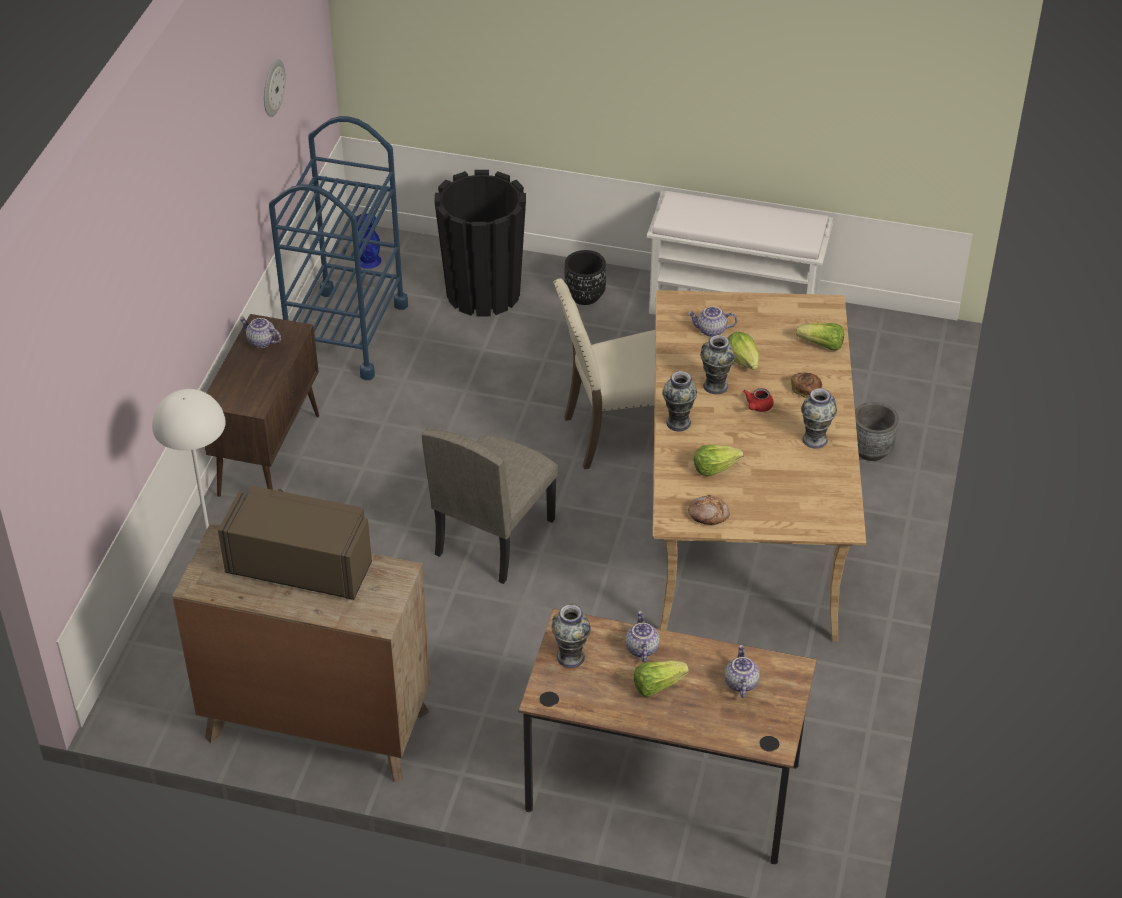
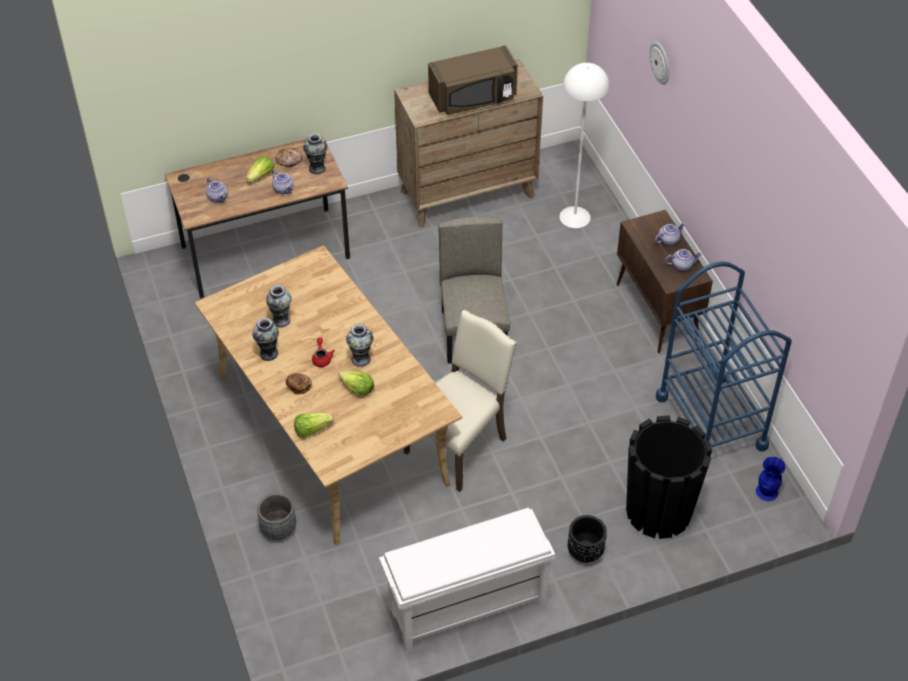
camera: 145 degrees right, 5 degrees up
wall clock [264,59,285,117] -> wall clock moved to [649,41,670,85]
vase [662,371,697,431] -> vase moved to [266,285,292,327]
teapot [688,307,737,337] -> teapot moved to [655,223,685,246]
bread [688,495,730,525] -> bread moved to [276,147,302,167]
lettuce [694,445,744,476] -> none

